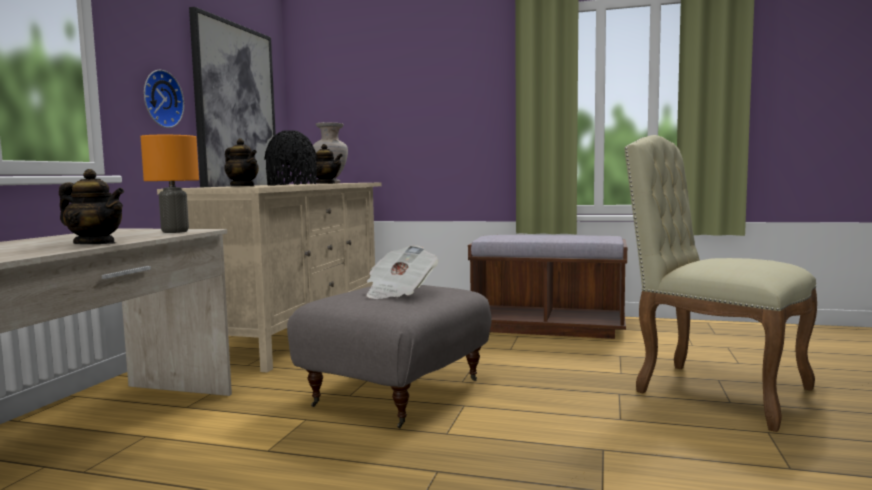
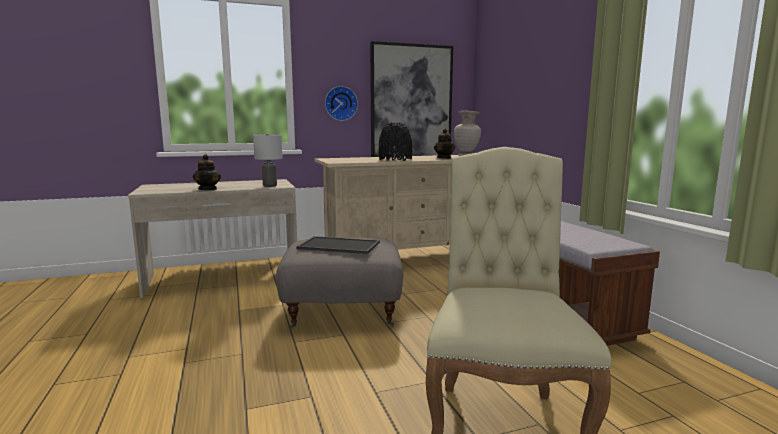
camera: 55 degrees right, 5 degrees up
orange table lamp [140,134,199,233] -> white table lamp [253,134,283,187]
teapot [224,138,259,186] -> none
newspaper [366,245,438,299] -> tray [296,236,380,254]

